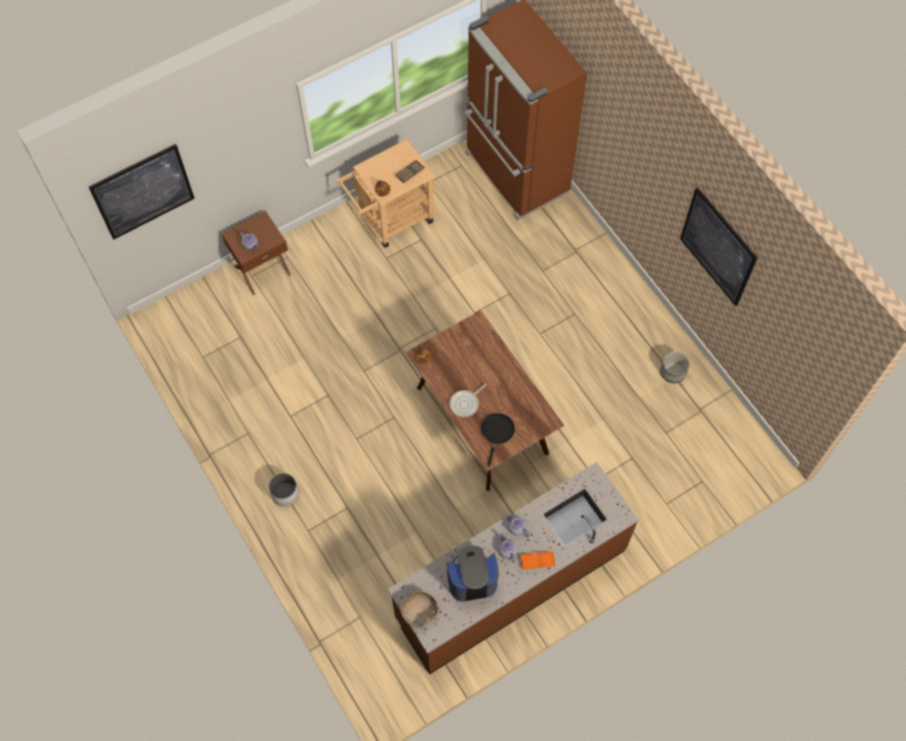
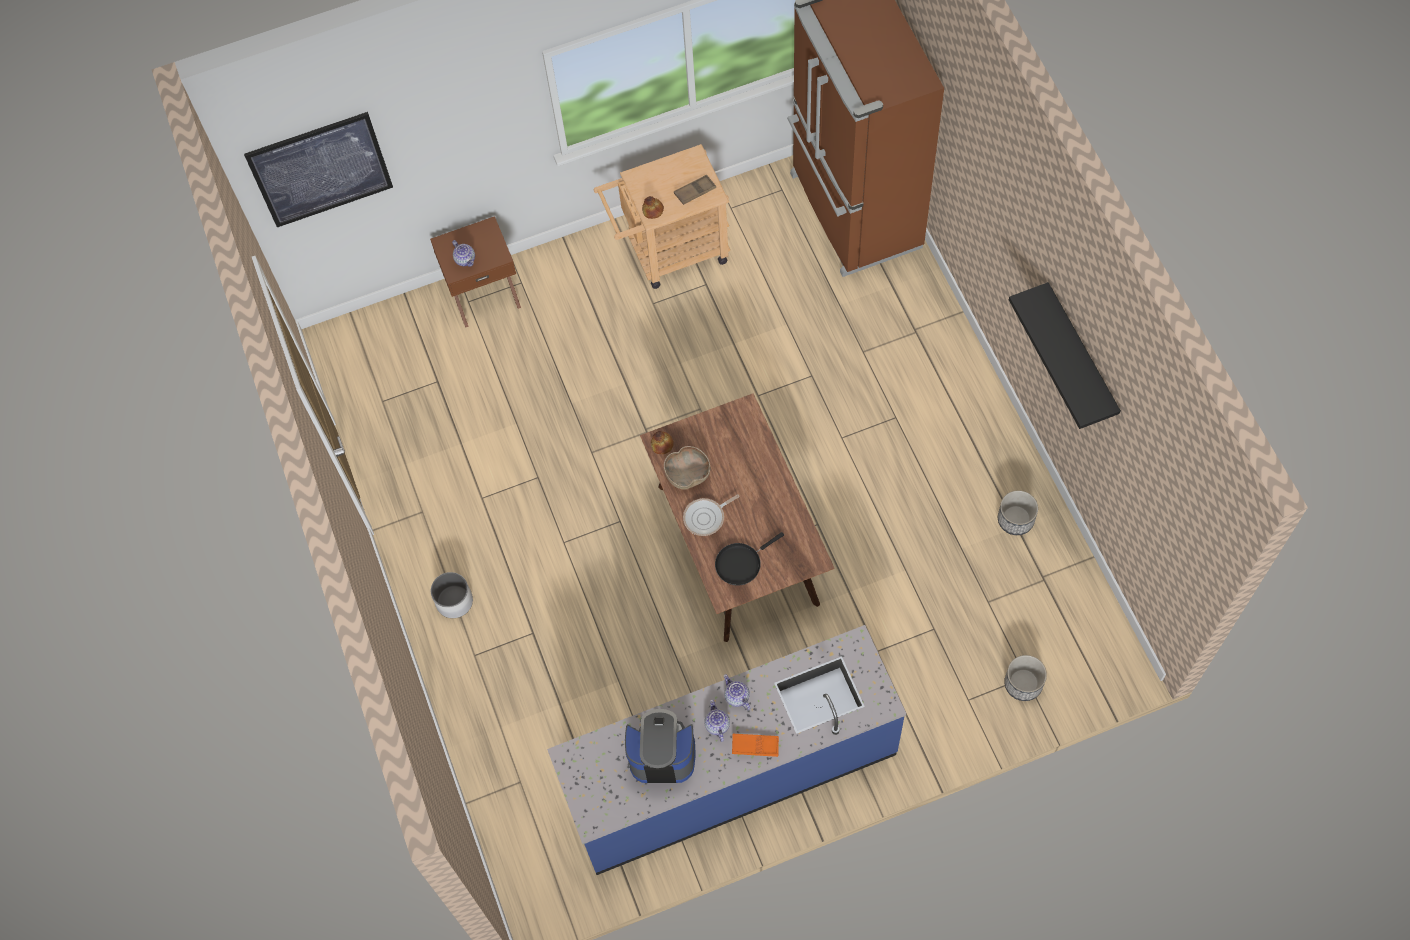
camera: 15 degrees right, 0 degrees up
brown counter [388,462,639,674] -> blue counter [547,625,906,875]
brown bowl [400,591,438,628] -> brown bowl moved to [664,446,710,489]
black frying pan [482,413,515,466] -> black frying pan turned 150 degrees counterclockwise [715,532,784,586]
picture [680,187,758,306] -> black shelf [1009,282,1121,429]
none -> planter [1004,655,1047,701]

